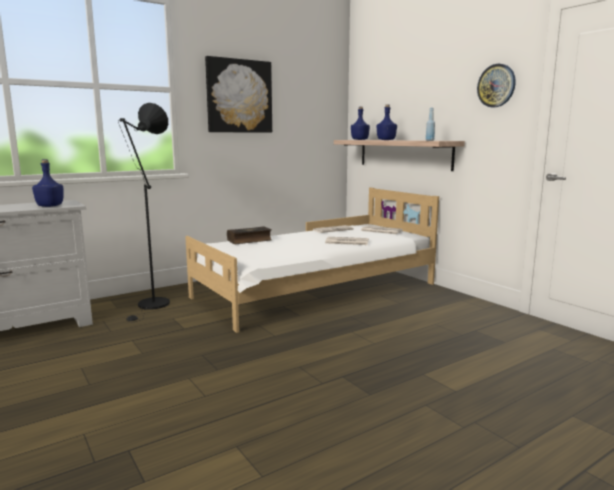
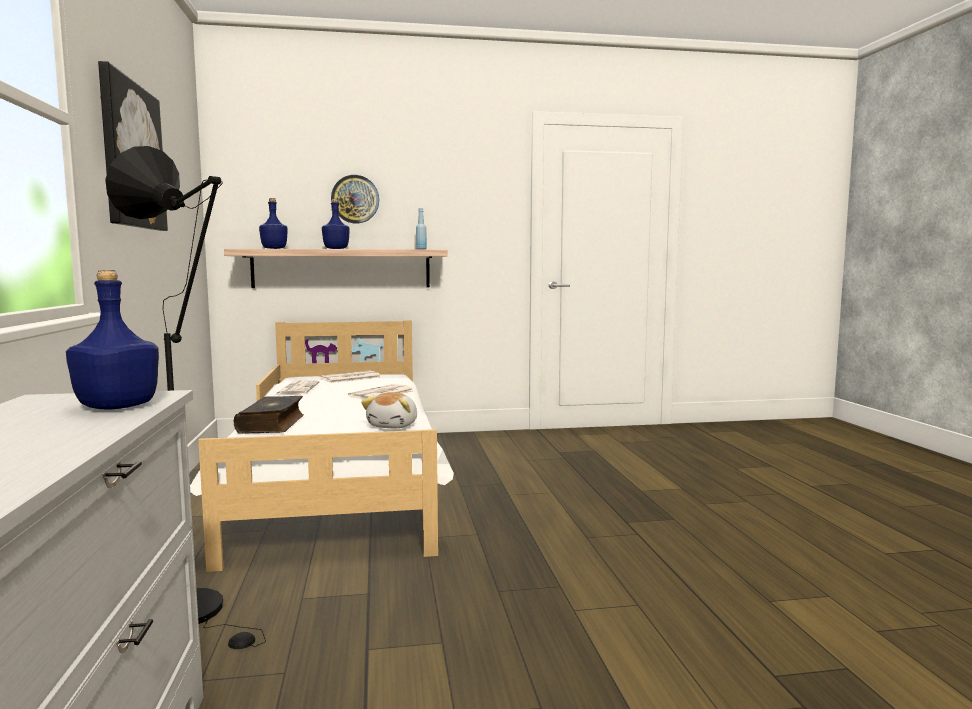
camera: 65 degrees left, 5 degrees down
wall clock [477,64,516,107] -> wall clock moved to [331,175,379,223]
none -> plush toy [361,392,417,428]

